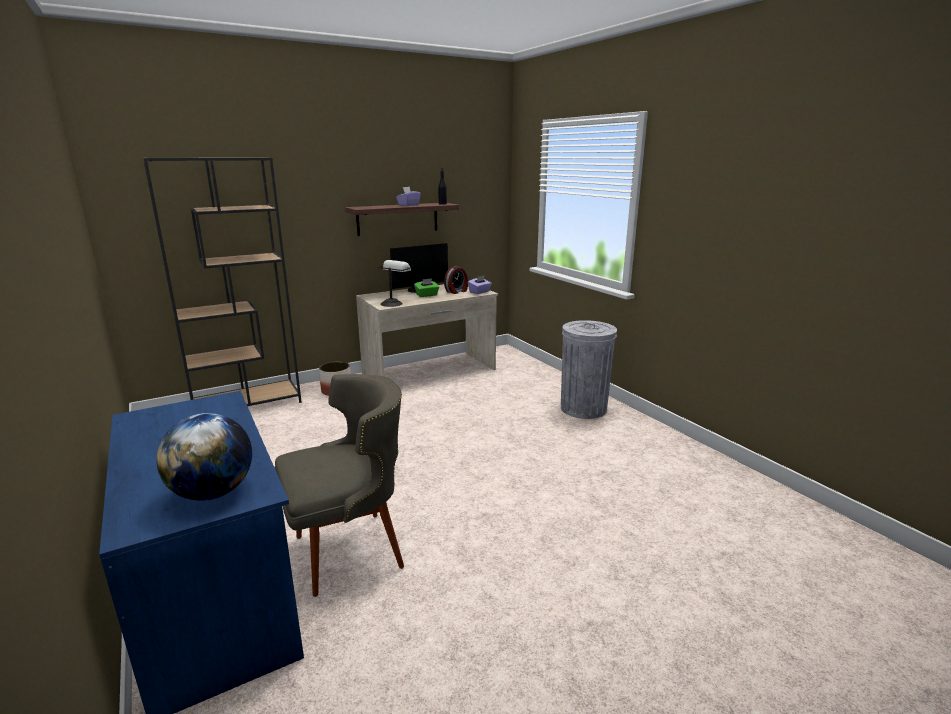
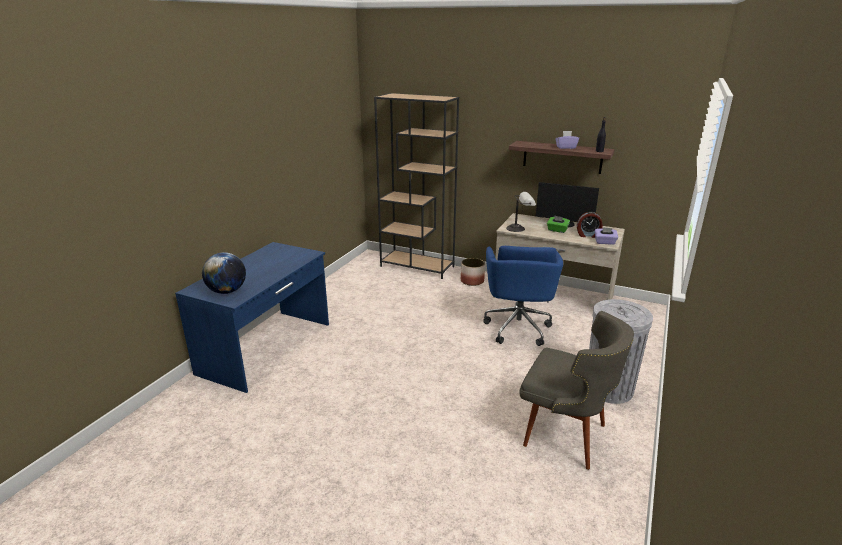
camera: 55 degrees right, 5 degrees up
grey chair [274,374,404,597] -> grey chair moved to [519,311,634,470]
none -> blue office chair [483,246,563,346]

